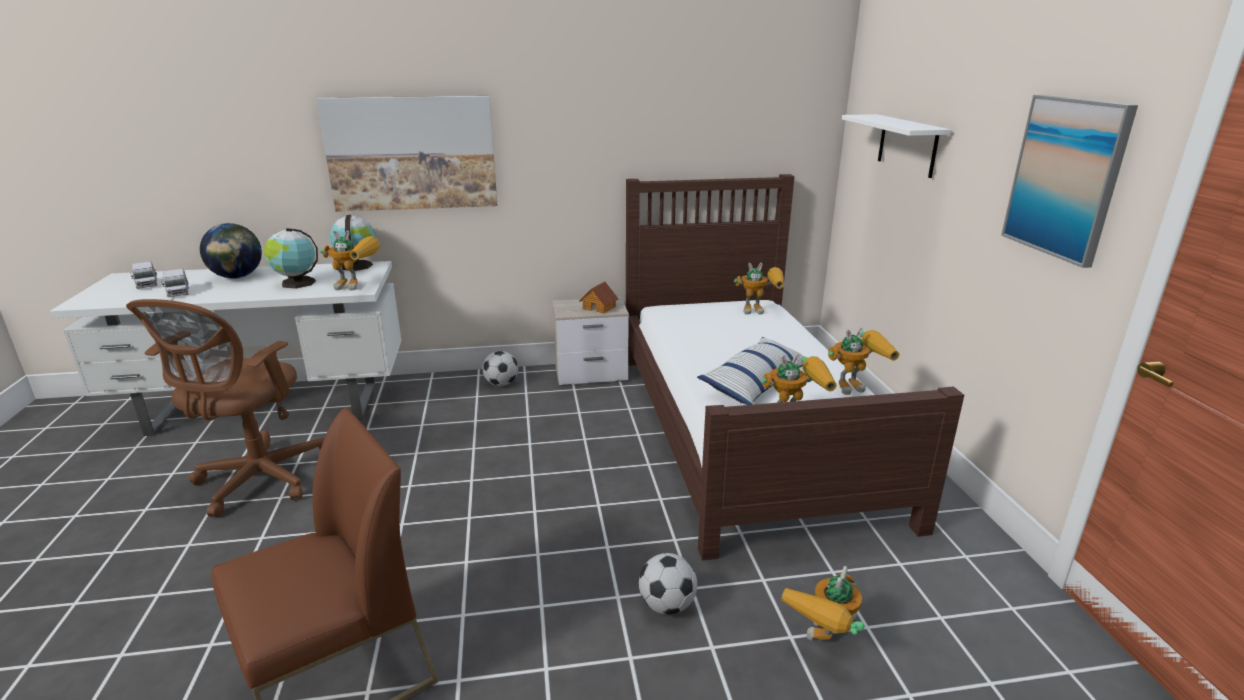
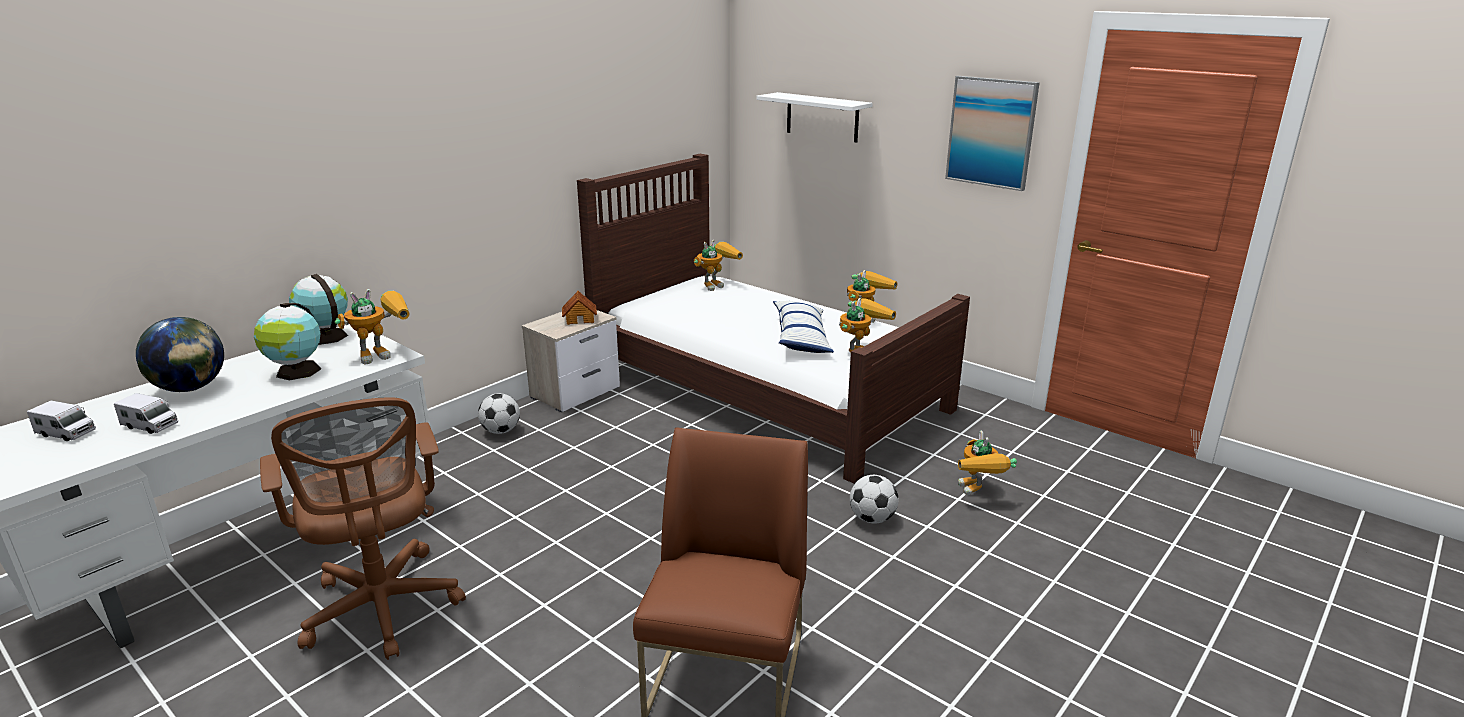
camera: 40 degrees left, 0 degrees up
picture [316,96,497,212] -> none

